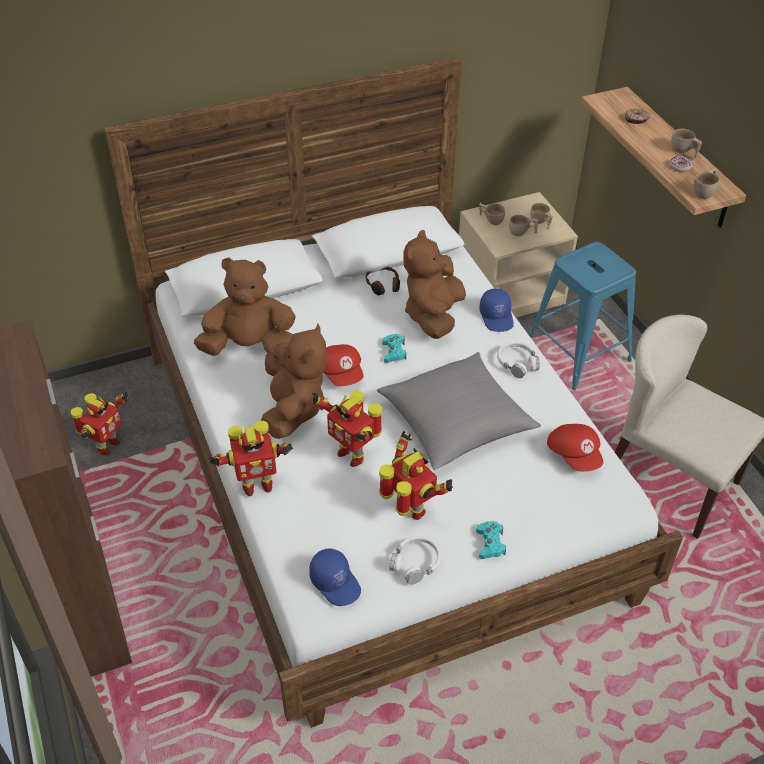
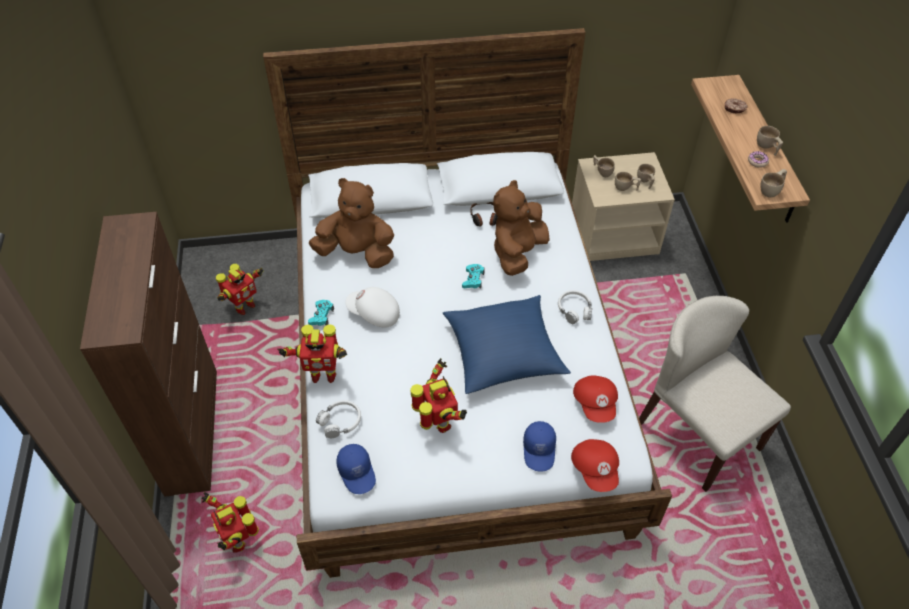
camera: 15 degrees right, 5 degrees up
brown plush toy [261,324,327,439] -> white cap [345,287,400,328]
toy robot [312,390,382,467] -> toy robot moved to [202,492,259,553]
red cap [322,344,364,386] -> red cap moved to [571,439,619,492]
grey pillow [377,352,541,470] -> blue pillow [443,295,571,394]
white headphones [389,536,441,585] -> white headphones moved to [316,400,361,438]
turquoise game controller [476,521,506,559] -> turquoise game controller moved to [308,300,334,326]
blue cap [479,289,514,332] -> blue cap moved to [523,421,556,472]
blue stool [529,242,636,390] -> none

